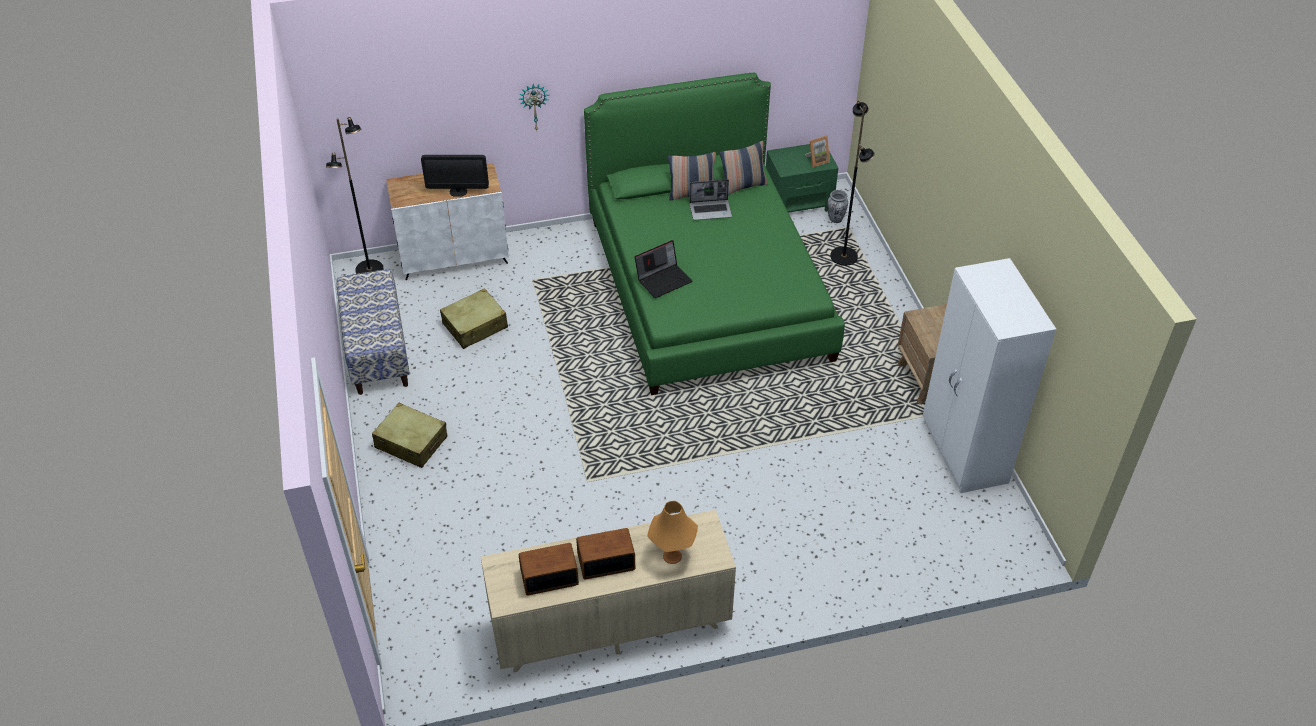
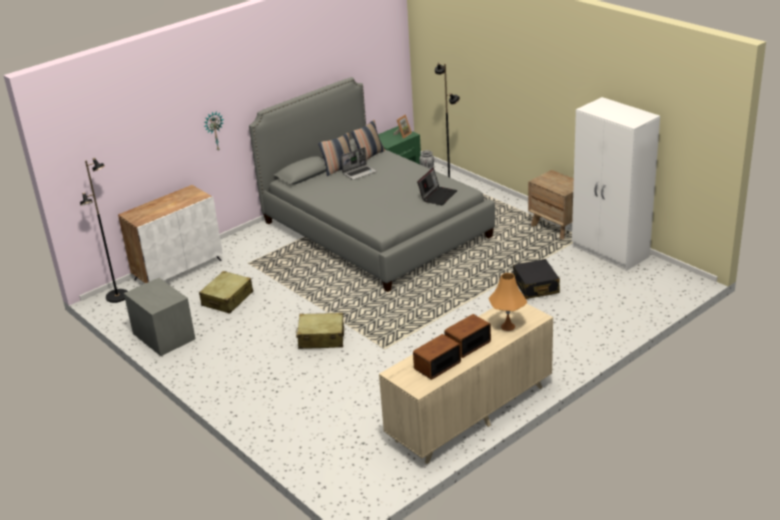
camera: 25 degrees left, 15 degrees down
bench [336,269,410,395] -> grey nightstand [124,278,195,356]
beige suitcase [372,403,447,468] -> beige suitcase moved to [296,313,344,349]
monitor [421,155,489,197] -> none
green bed [584,73,845,395] -> grey bed [249,77,495,292]
laptop [635,240,692,298] -> laptop moved to [417,167,458,205]
none -> black suitcase [513,259,560,299]

